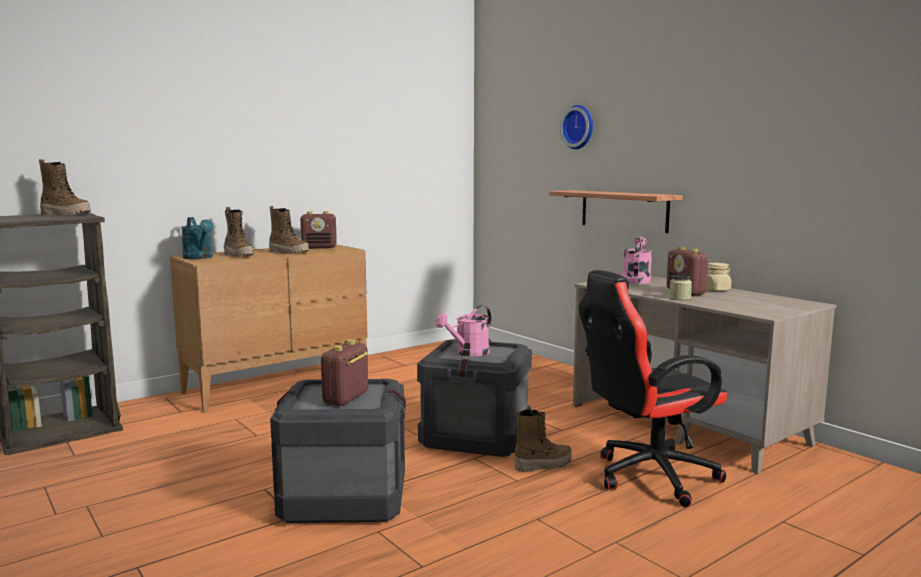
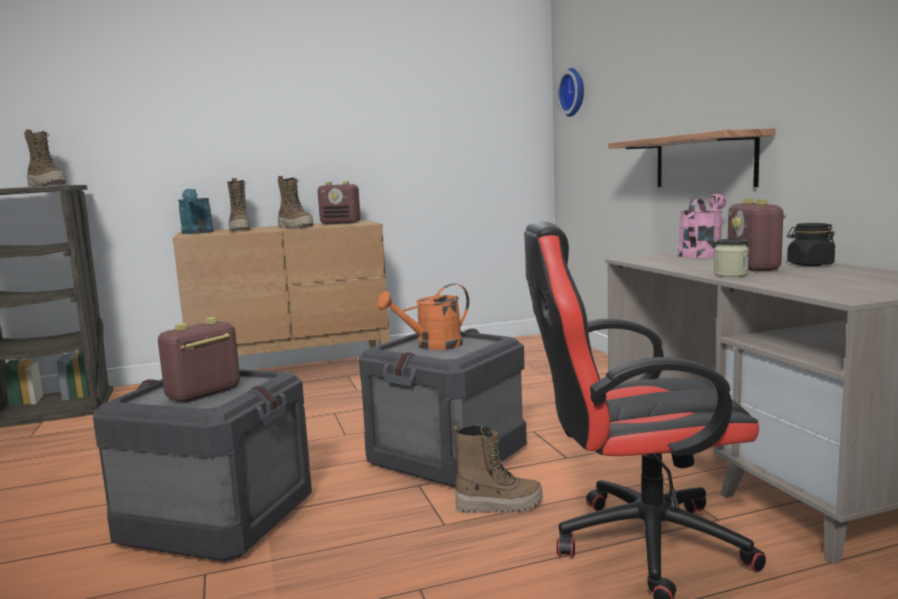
camera: 20 degrees right, 0 degrees up
pink watering can [435,305,491,356] -> orange watering can [377,284,469,350]
wall clock [560,105,593,149] -> wall clock moved to [557,68,584,117]
beige jar [706,263,732,291] -> black jar [787,223,835,266]

